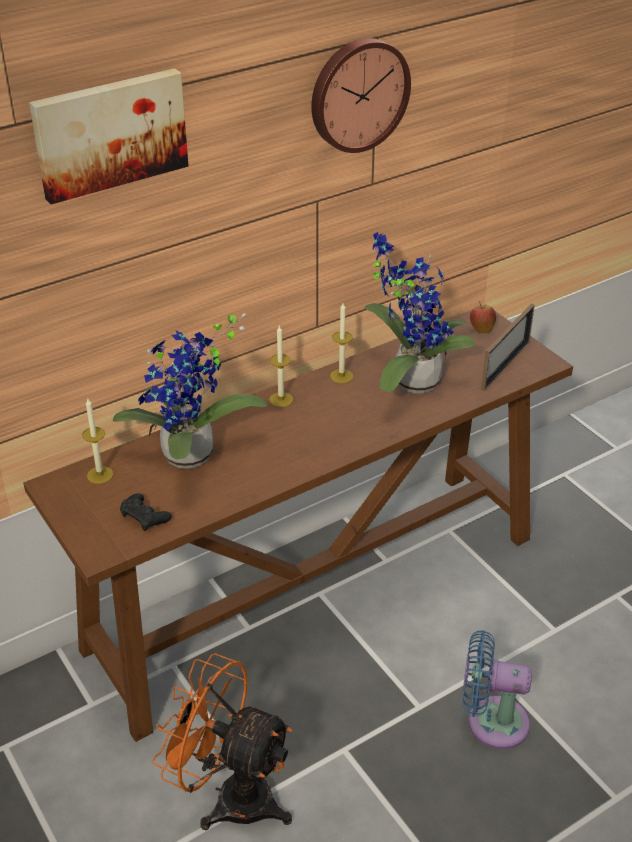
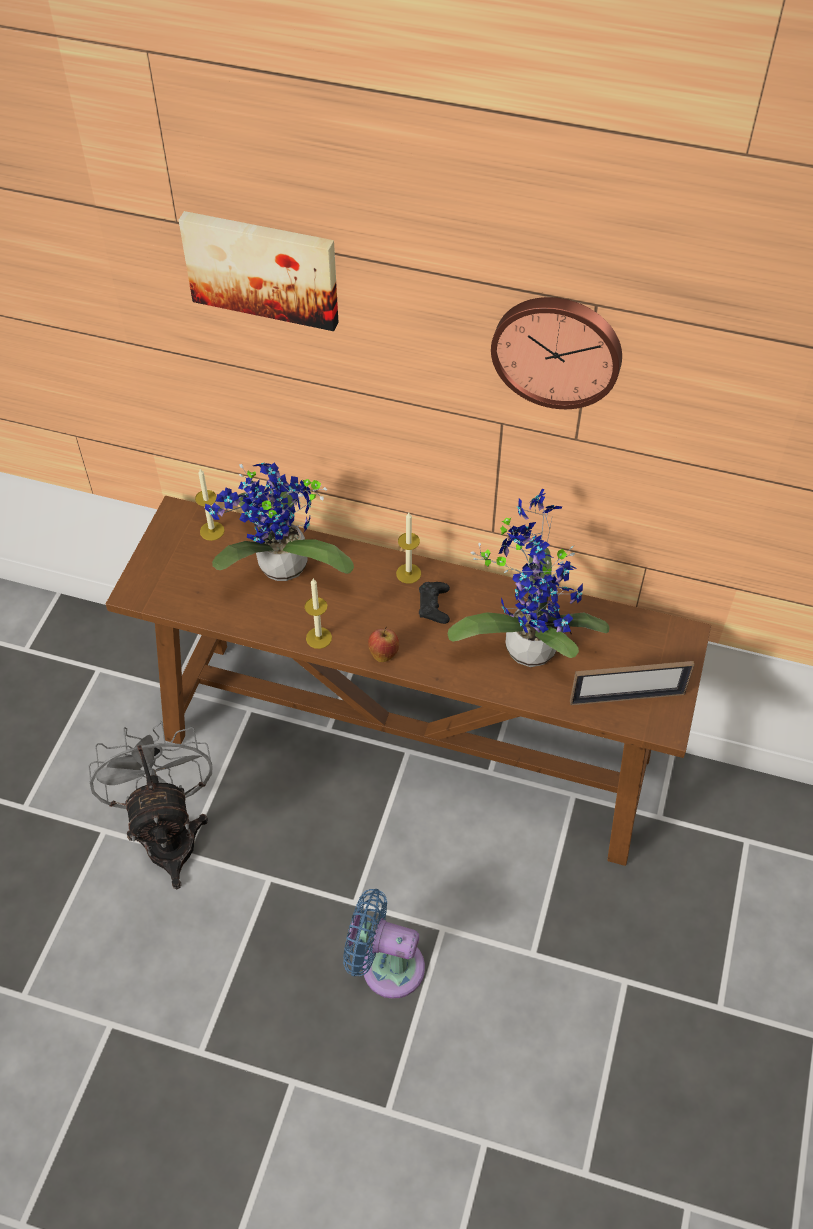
camera: 50 degrees right, 15 degrees up
black game controller [120,493,172,531] -> black game controller moved to [419,582,450,624]
orange fan [152,653,292,830] -> grey fan [88,721,212,889]
candle [330,303,353,383] -> candle moved to [305,578,332,649]
blue fan [462,630,532,749] -> blue fan turned 45 degrees counterclockwise [343,889,425,999]
apple [470,301,496,333] -> apple moved to [368,626,399,662]

